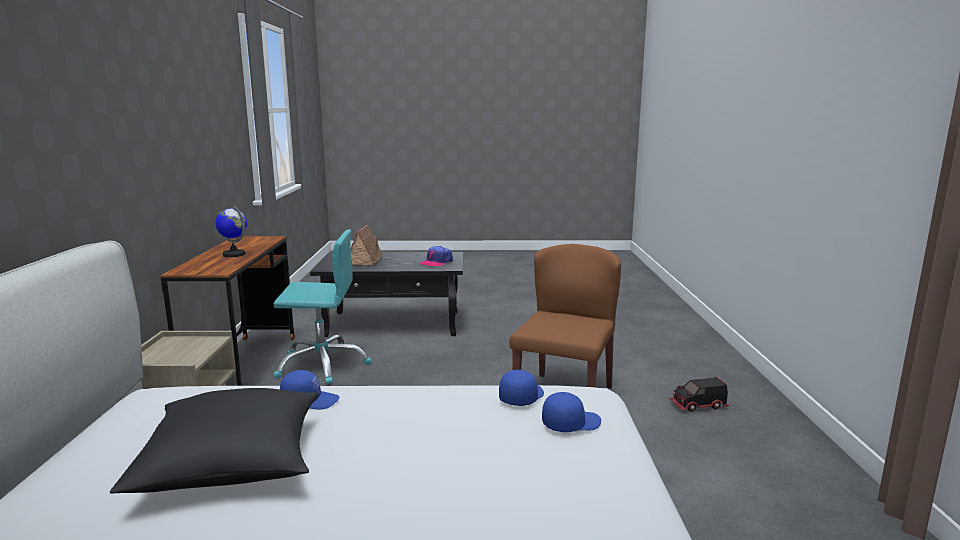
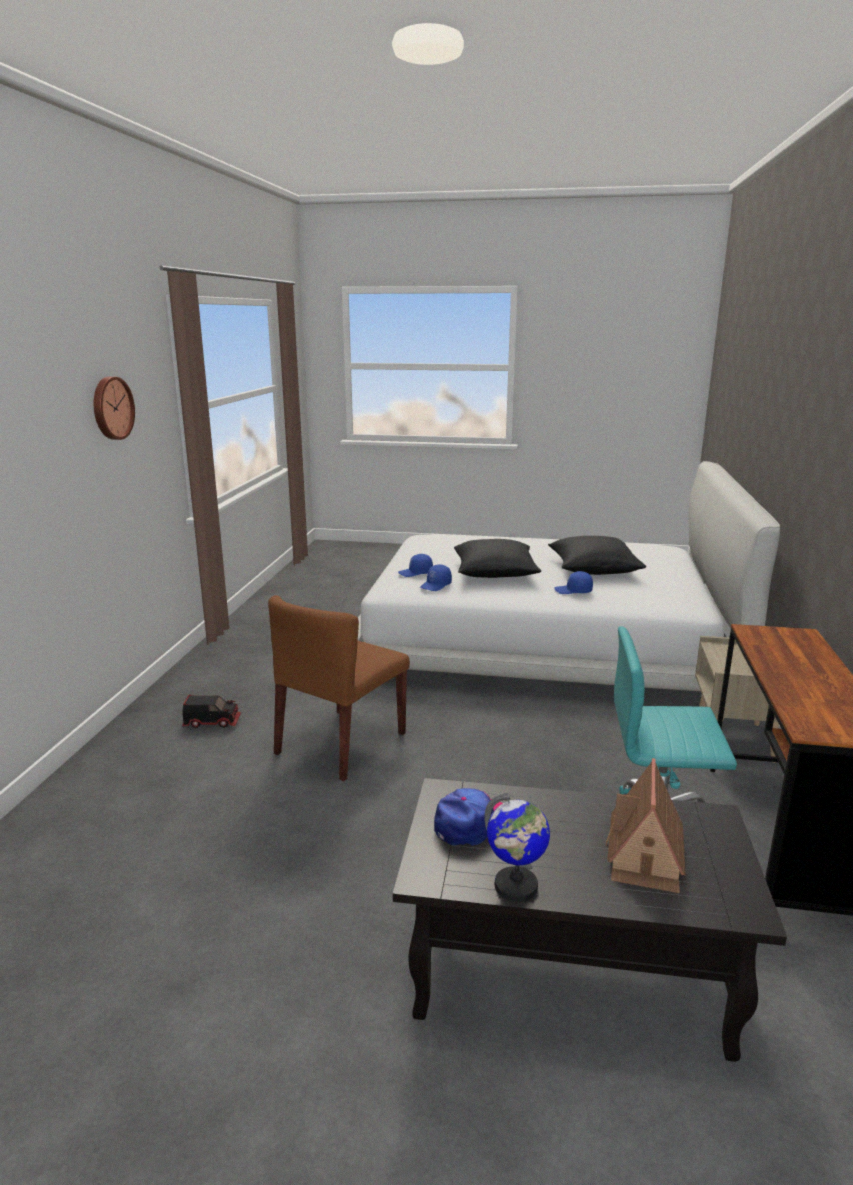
camera: 170 degrees left, 5 degrees up
globe [215,206,247,257] -> globe moved to [484,793,550,902]
none -> wall clock [94,377,135,440]
none -> black pillow [454,539,541,578]

